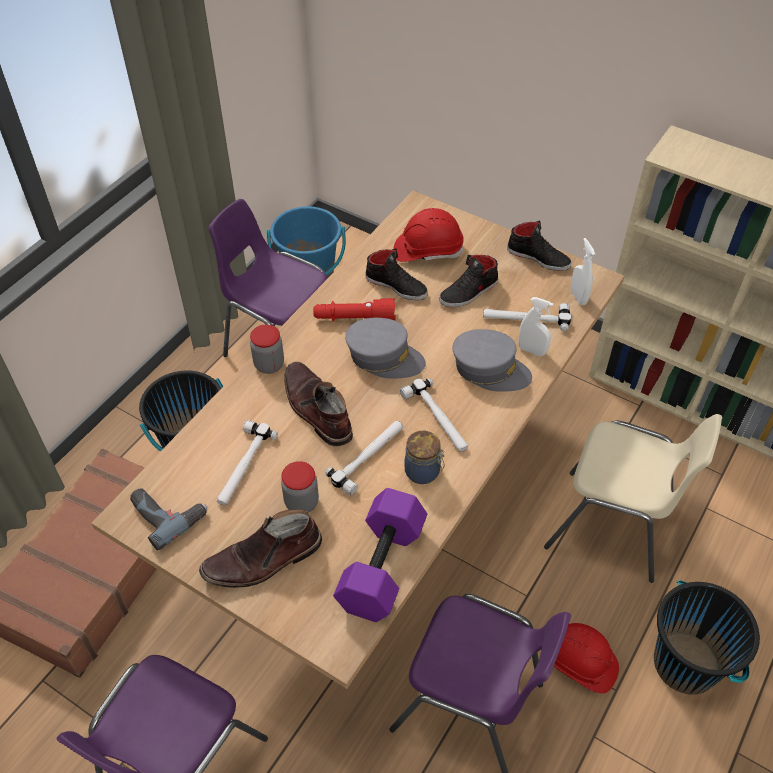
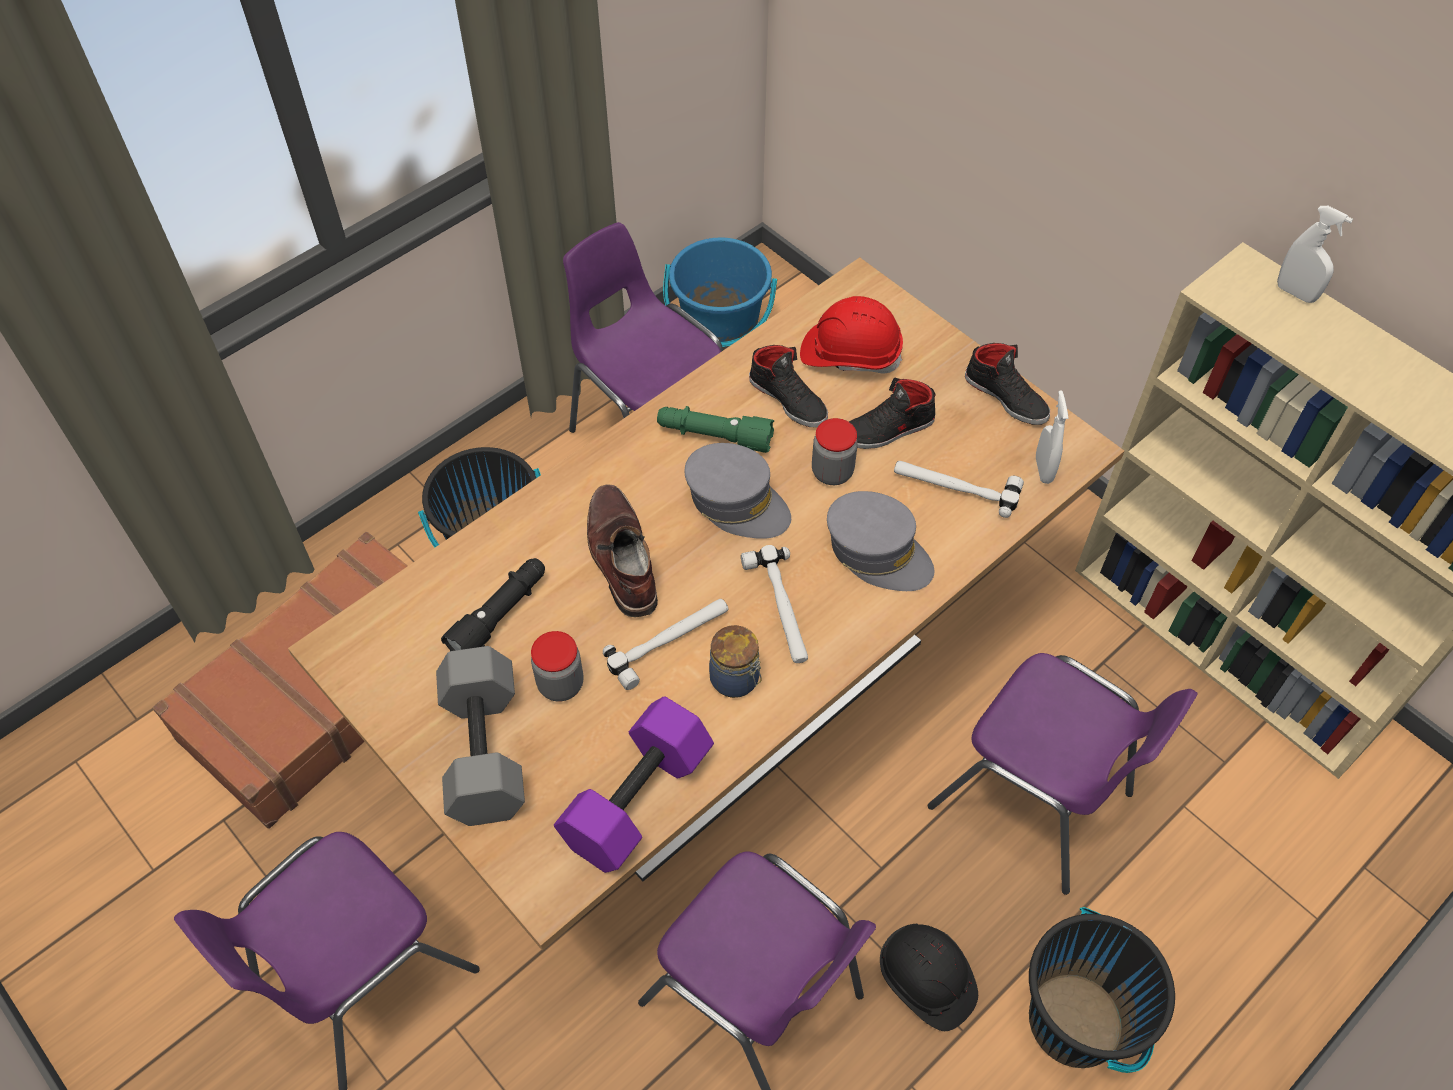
camera: 15 degrees right, 5 degrees up
power drill [130,489,207,551] -> none
brown boot [199,509,322,588] -> grey dumbbell [436,646,525,826]
hammer [217,420,278,505] -> black flashlight [441,558,545,651]
jar [250,325,284,374] -> jar moved to [812,418,858,485]
red flashlight [313,298,395,321] -> green flashlight [657,406,774,453]
white spray bottle [519,297,554,356] -> white spray bottle moved to [1277,206,1353,303]
beige chair [544,414,722,583] -> purple chair [928,653,1198,895]
red hard hat [554,623,619,694] -> black hard hat [880,924,978,1031]

